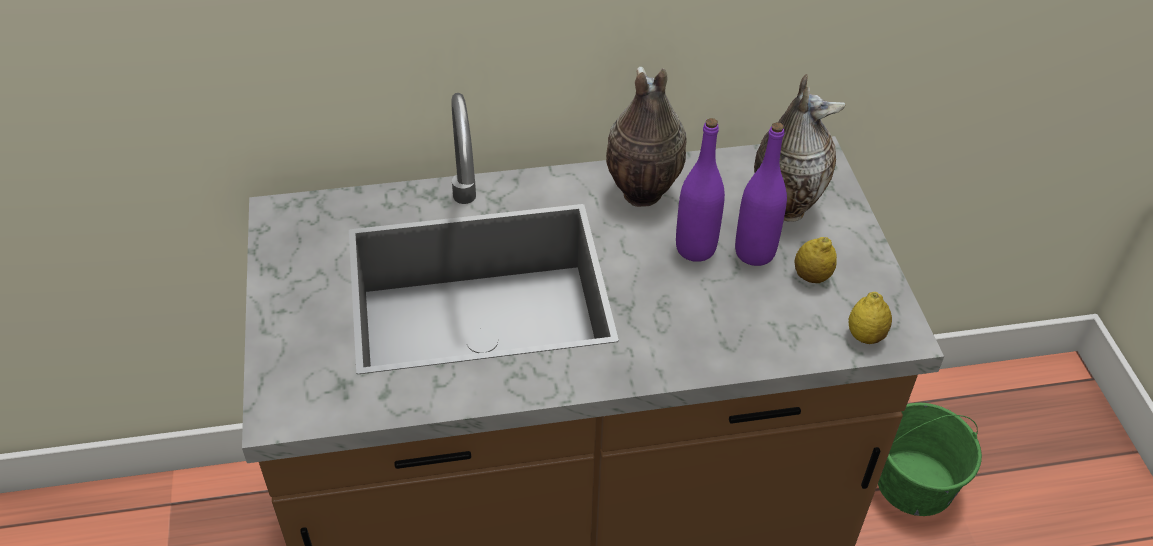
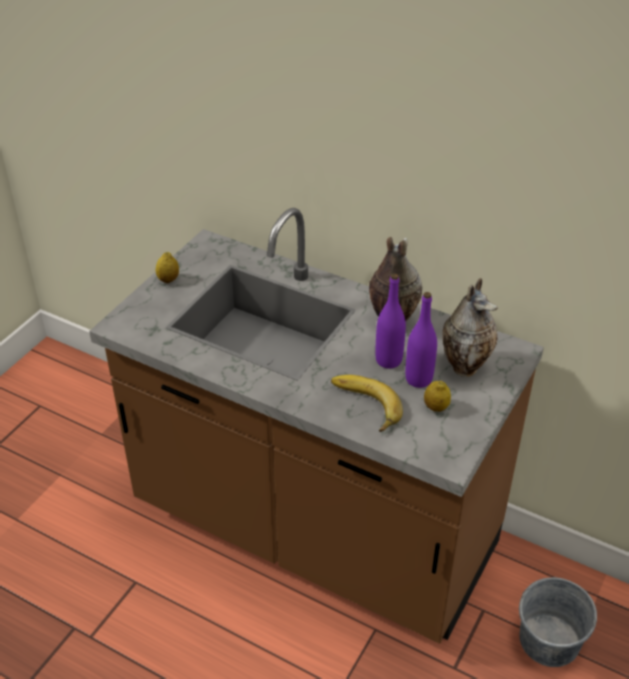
camera: 40 degrees right, 5 degrees down
lemon [849,292,892,344] -> lemon moved to [156,252,179,283]
green bucket [878,403,982,516] -> grey bucket [519,577,597,667]
none -> banana [331,375,403,432]

